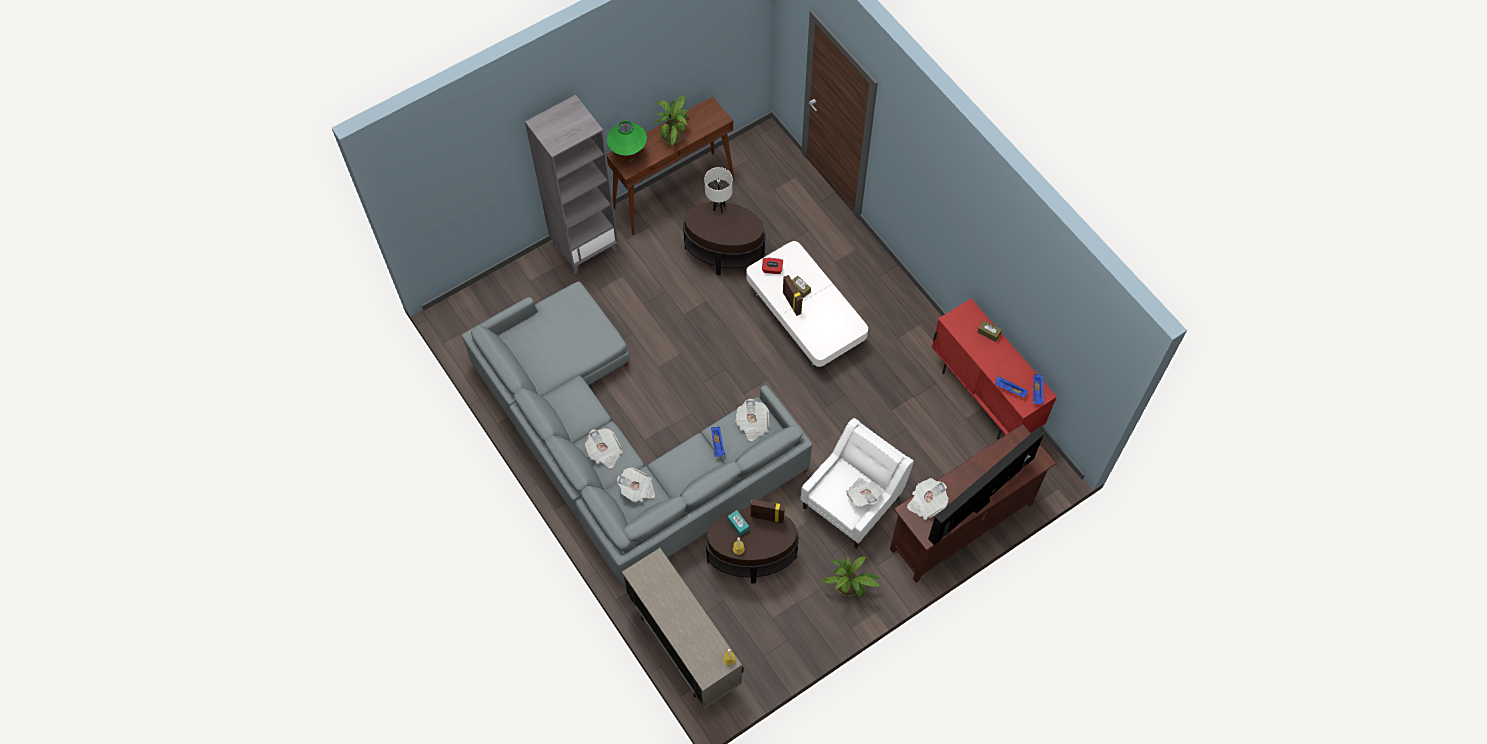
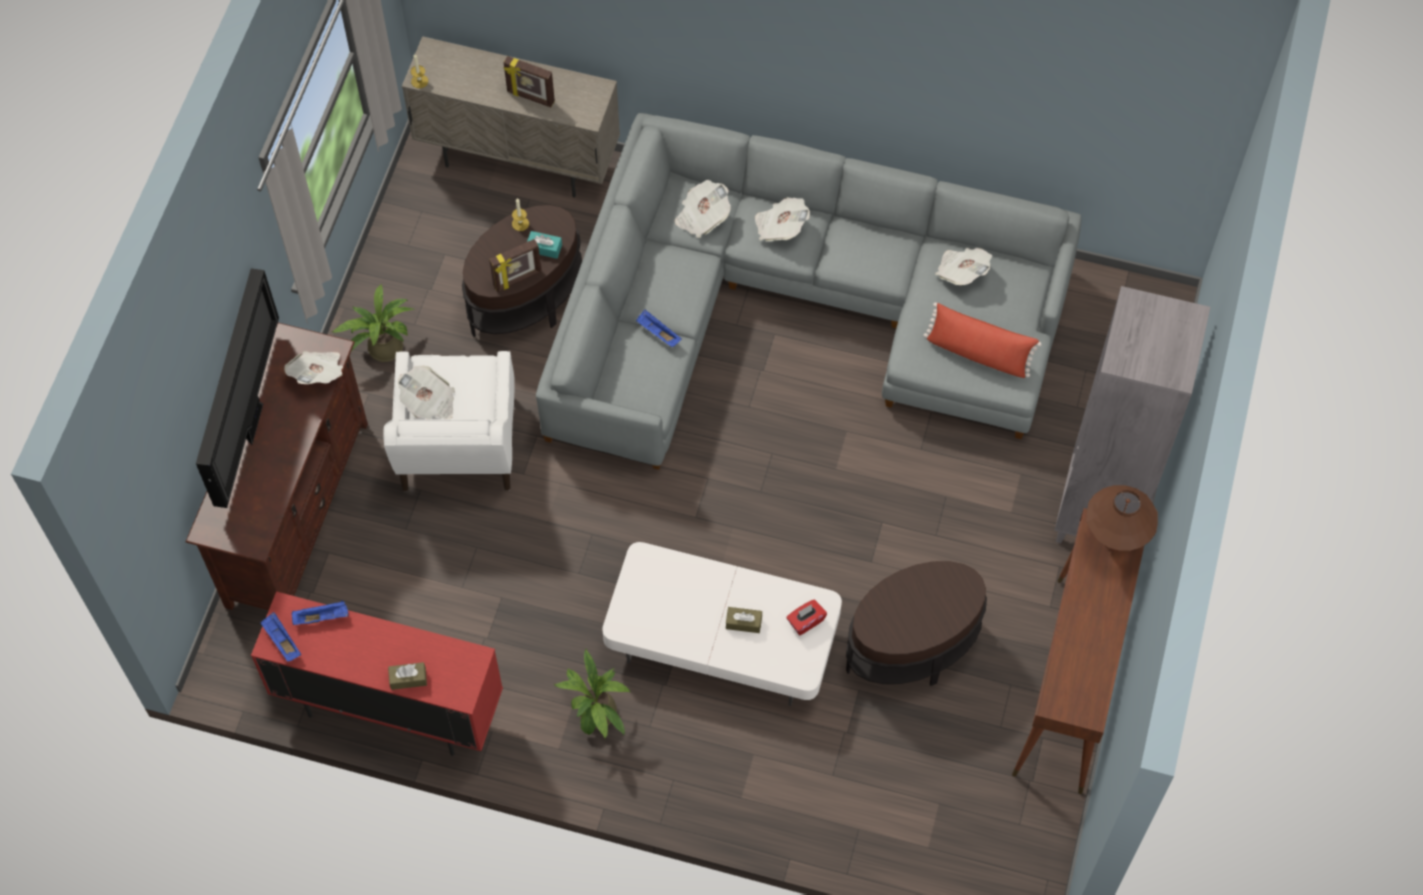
camera: 140 degrees right, 0 degrees up
green table lamp [607,121,647,162] -> brown table lamp [1086,485,1158,551]
potted plant [654,95,689,147] -> potted plant moved to [554,649,631,739]
white table lamp [704,167,733,213] -> none
newspaper [735,399,769,441] -> newspaper moved to [935,248,992,285]
picture frame [783,275,803,316] -> picture frame moved to [503,56,555,107]
none -> red pillow [924,302,1042,378]

